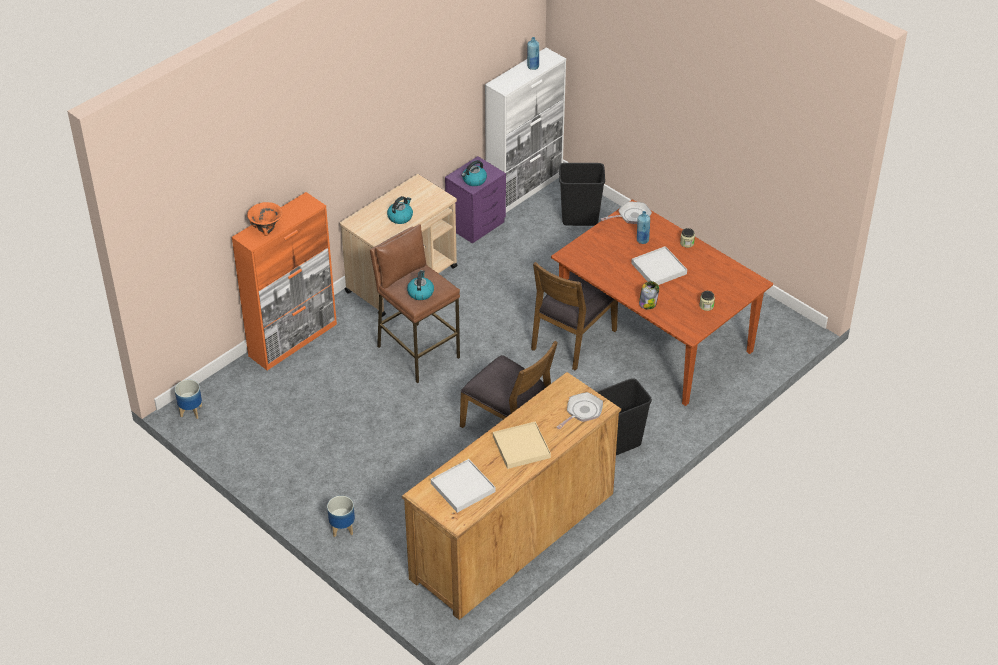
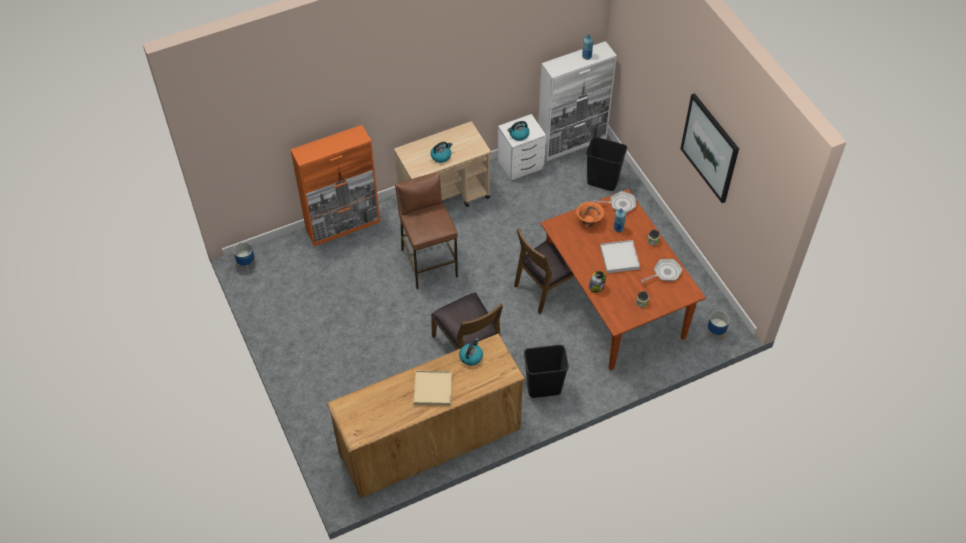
camera: 20 degrees right, 10 degrees up
orange bowl [247,202,283,236] -> orange bowl moved to [576,202,604,229]
planter [327,496,355,537] -> planter moved to [708,310,730,340]
kettle [407,270,434,300] -> kettle moved to [459,338,483,366]
white tray [431,459,495,513] -> none
purple nightstand [445,156,506,244] -> white nightstand [498,114,546,181]
frying pan [557,392,603,429] -> frying pan moved to [641,259,683,282]
none -> picture [680,93,739,203]

